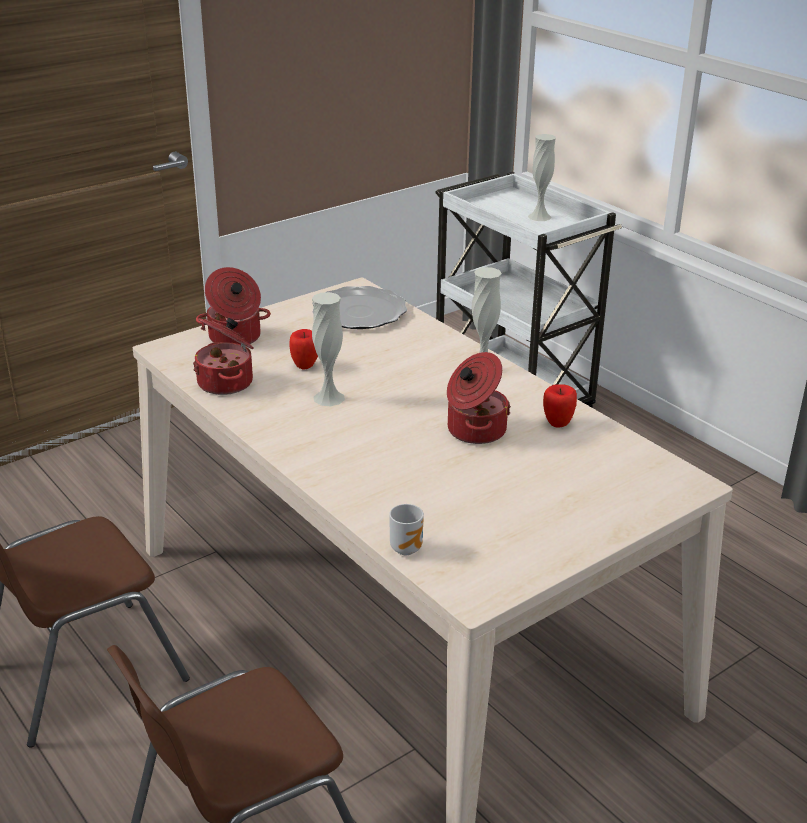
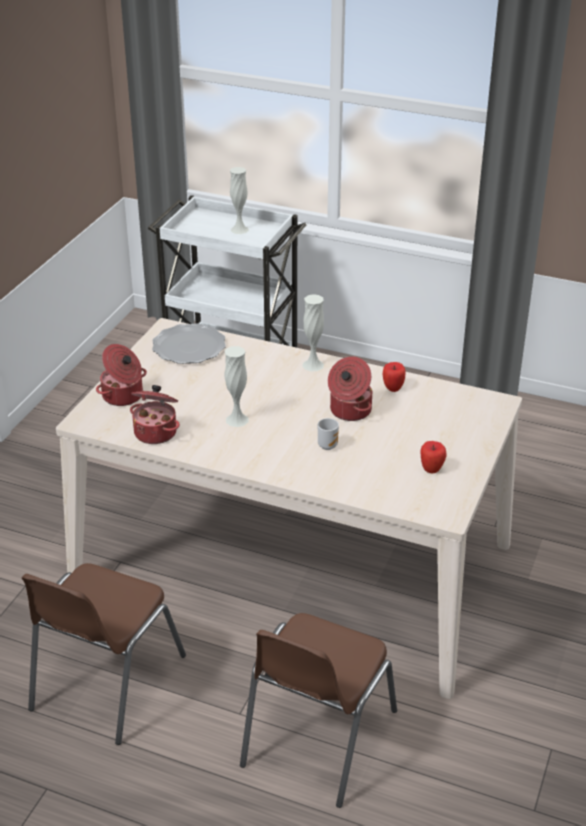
camera: 30 degrees left, 5 degrees up
apple [289,329,318,369] -> apple moved to [420,441,447,474]
mug [389,504,424,555] -> mug moved to [318,418,339,450]

